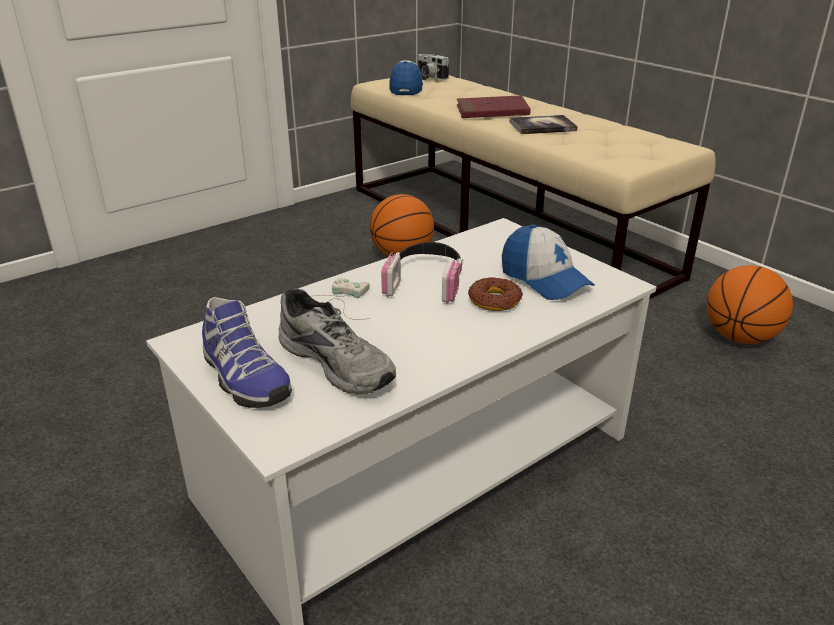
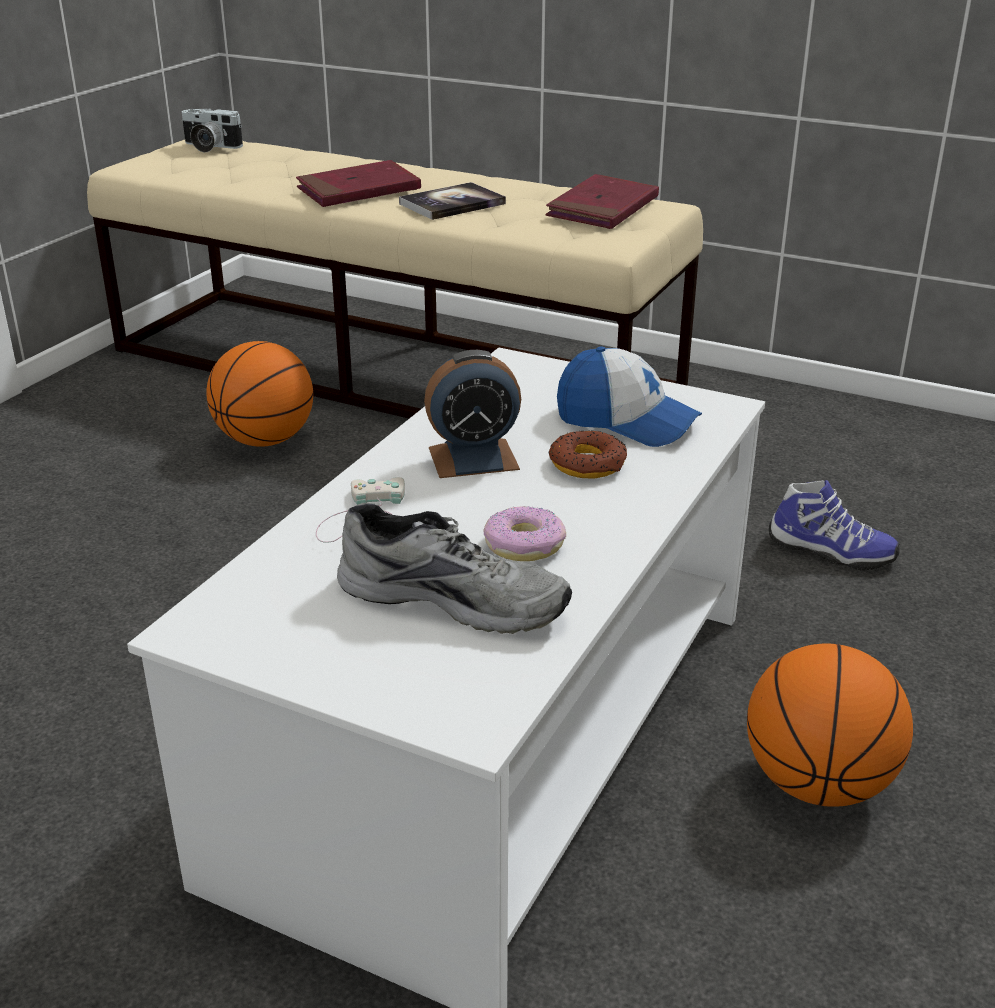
camera: 25 degrees left, 0 degrees up
shoe [202,297,292,408] -> shoe moved to [769,480,900,571]
headphones [381,242,463,303] -> alarm clock [424,350,521,478]
cap [389,60,423,95] -> none
basketball [707,265,793,344] -> basketball moved to [747,644,913,807]
none -> donut [483,506,566,561]
none -> red book [546,174,659,229]

